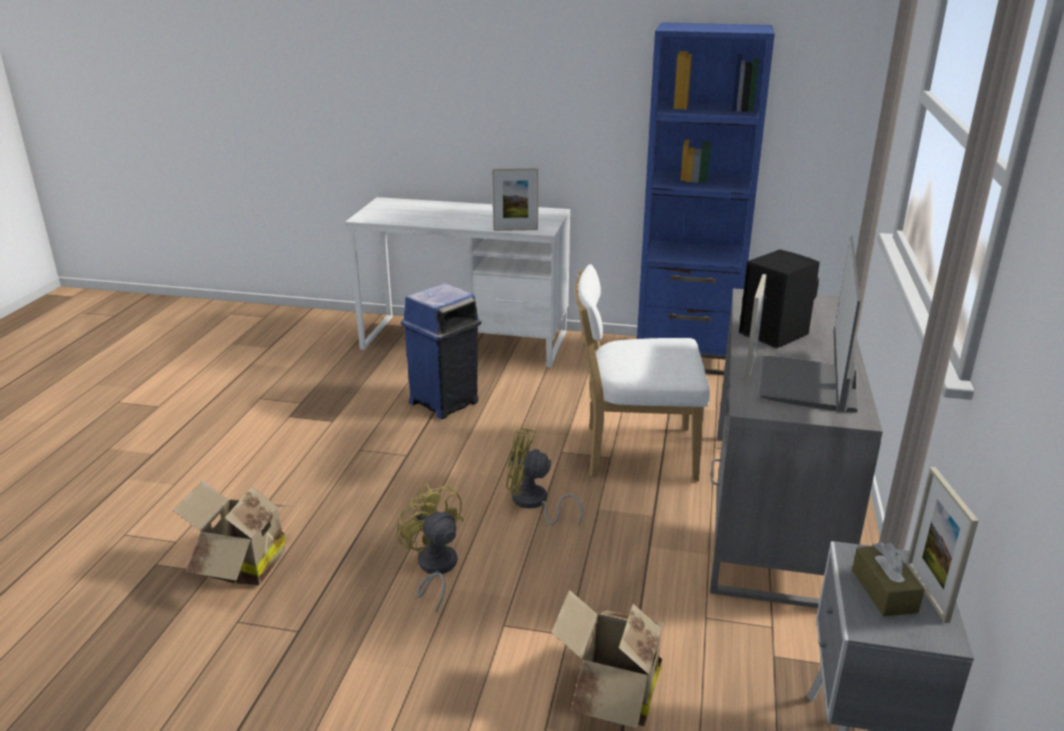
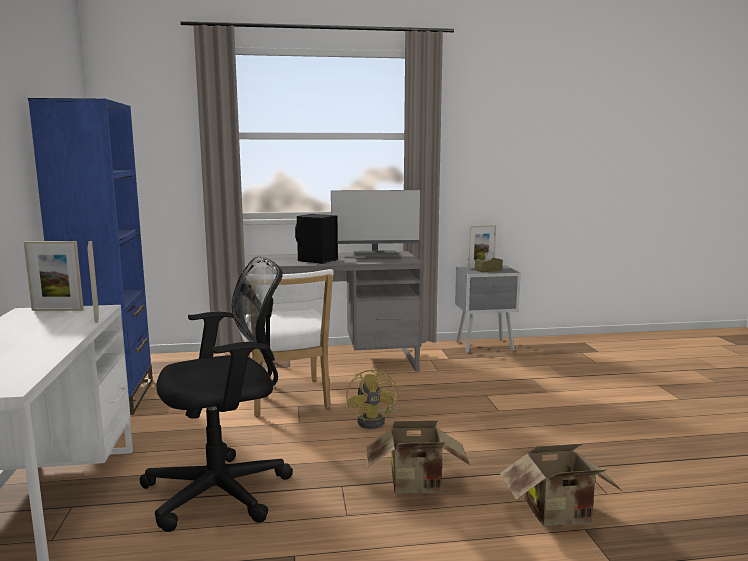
camera: 110 degrees left, 15 degrees down
yellow fan [397,484,464,613] -> none
blue trash can [401,283,482,419] -> black office chair [140,256,293,532]
cardboard box [551,590,665,729] -> cardboard box moved to [366,420,470,494]
picture frame [744,274,767,383] -> picture frame moved to [24,241,84,311]

